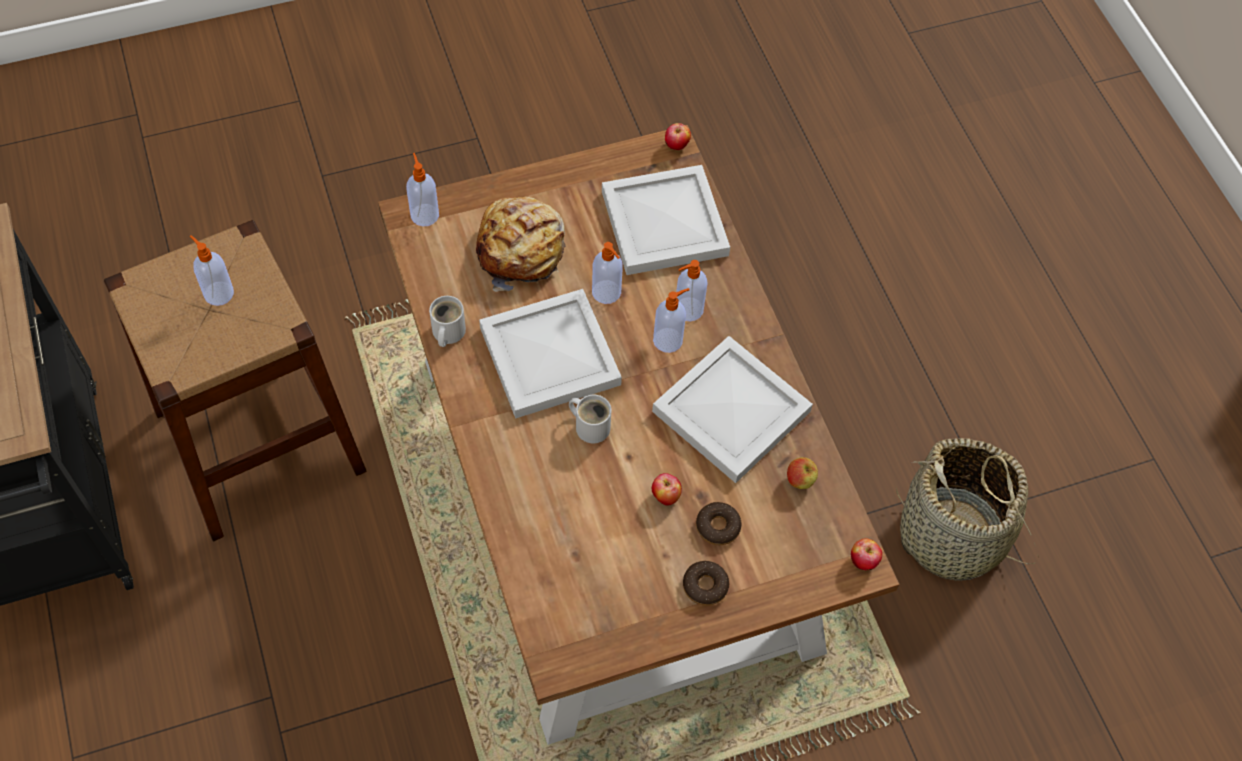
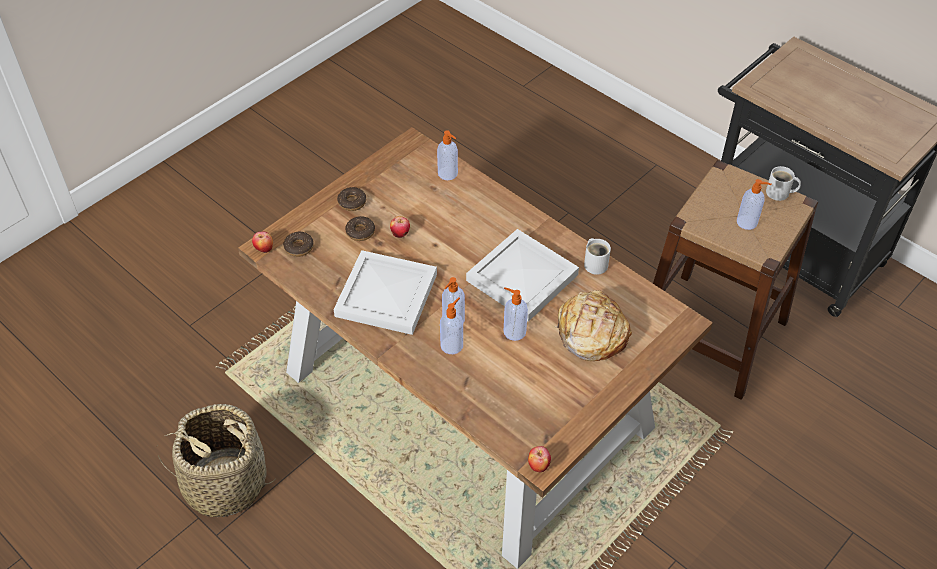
camera: 155 degrees right, 10 degrees down
soap dispenser [406,153,439,226] -> soap dispenser moved to [437,130,458,180]
white mug [569,395,611,443] -> white mug moved to [766,166,801,201]
white tray [602,165,730,275] -> none
apple [787,457,818,489] -> none
none -> donut [283,232,314,257]

